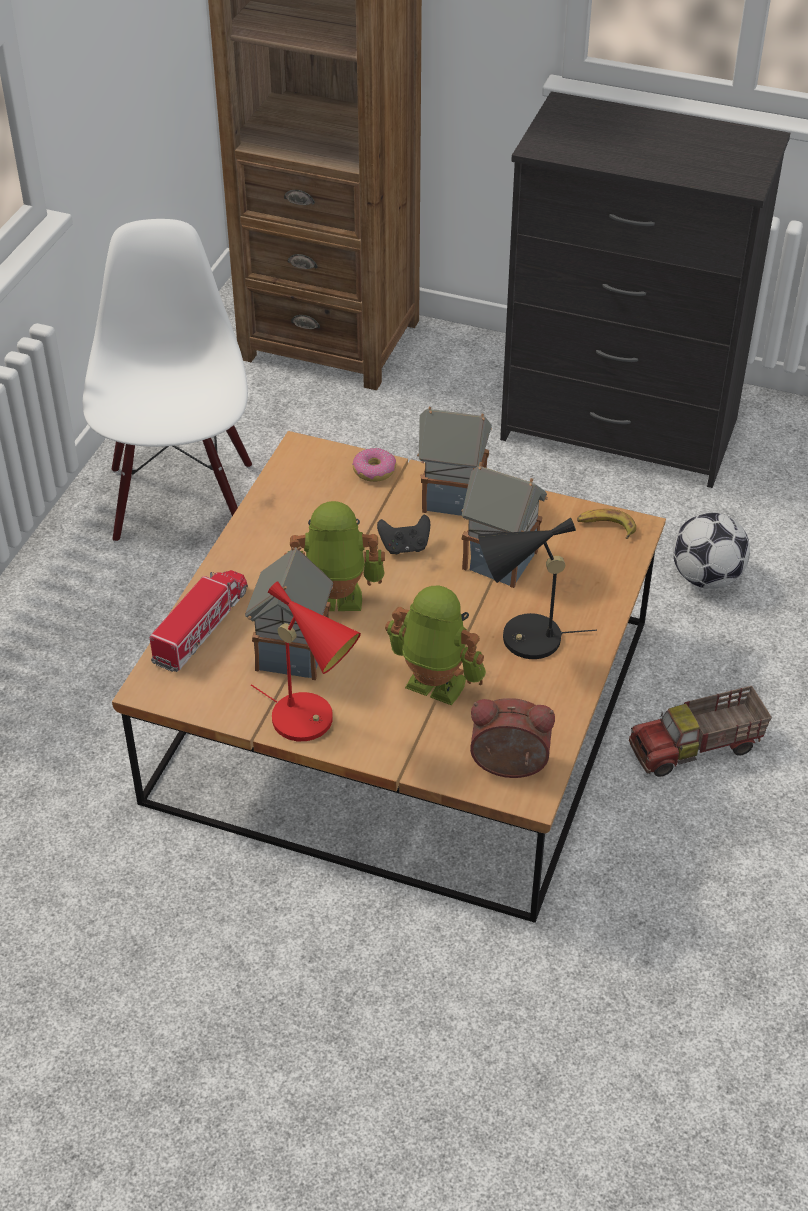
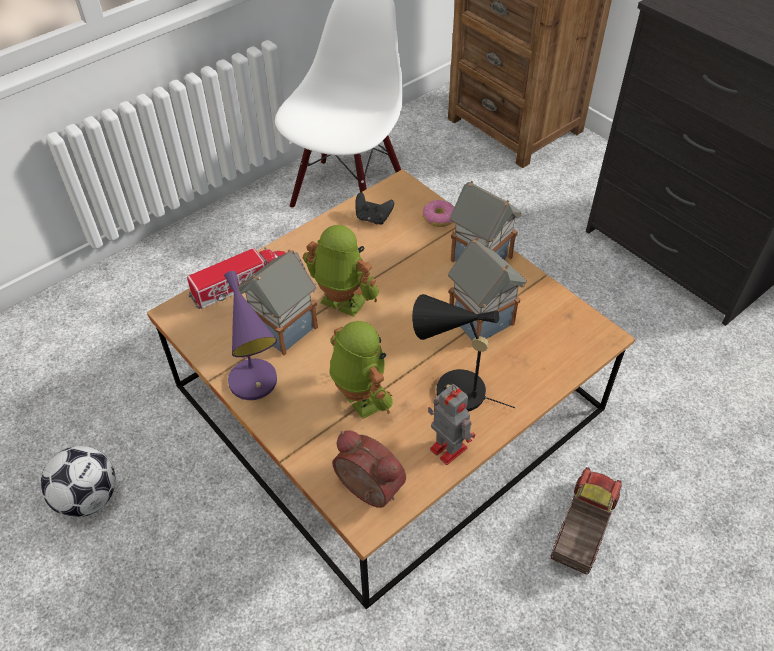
camera: 30 degrees right, 5 degrees up
red table lamp [251,581,361,741] -> purple table lamp [224,271,277,400]
black game controller [377,515,430,554] -> black game controller moved to [355,192,394,225]
banana [577,509,636,539] -> none
toy truck [629,686,772,777] -> toy truck turned 105 degrees clockwise [551,467,622,575]
football [673,512,750,589] -> football moved to [40,446,116,518]
none -> toy robot [428,384,475,465]

